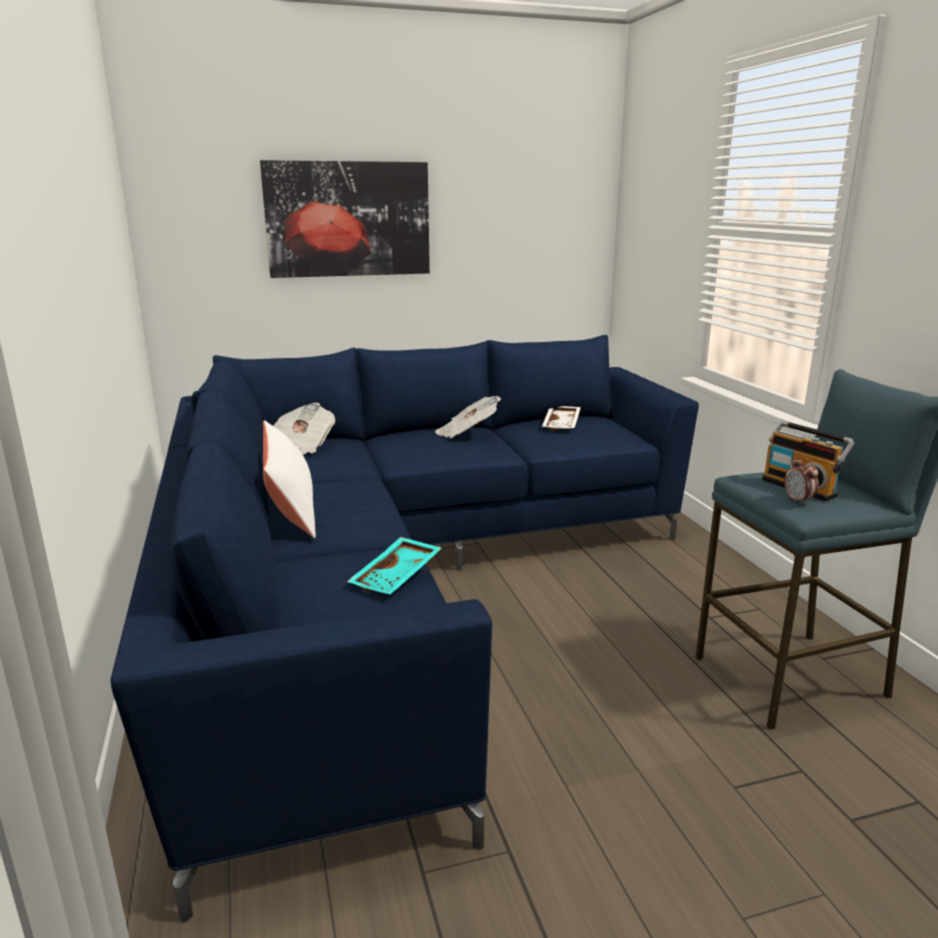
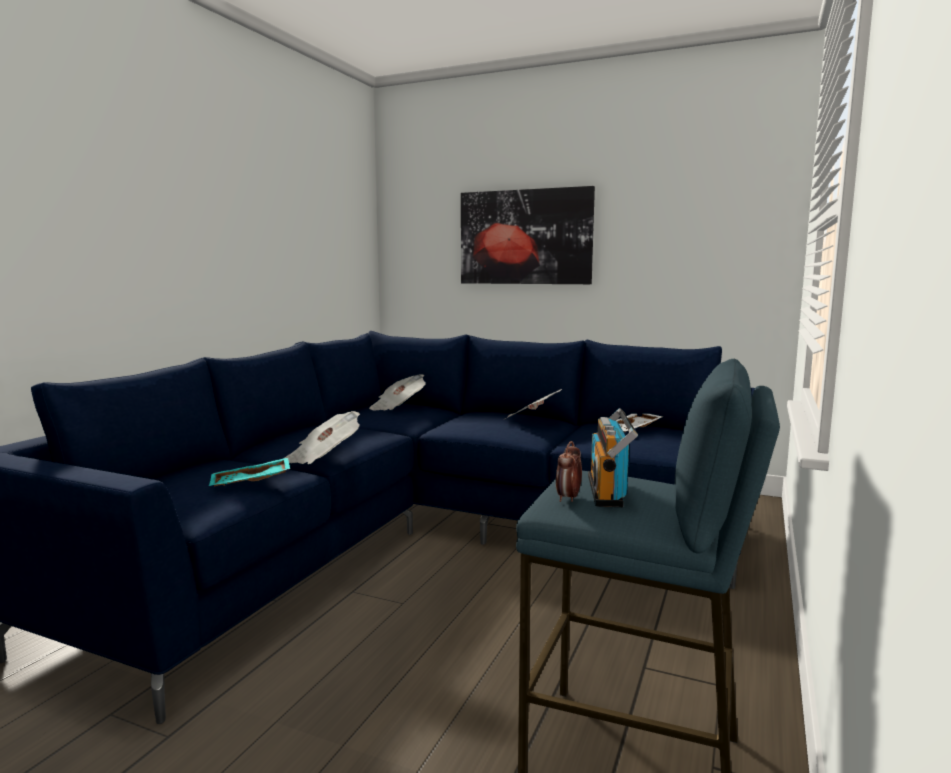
camera: 40 degrees right, 10 degrees down
white pillow [263,420,316,538] -> none
none -> newspaper [285,411,360,464]

